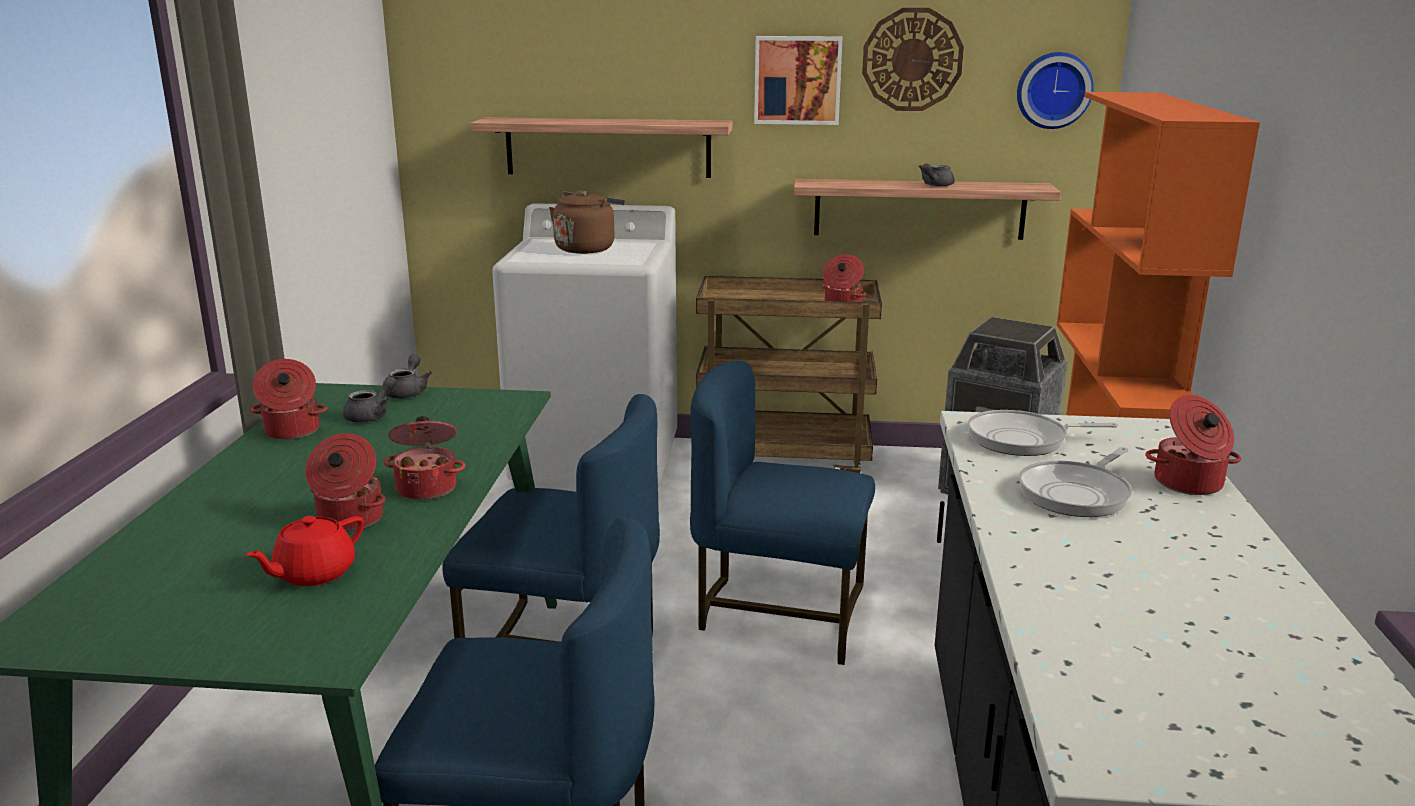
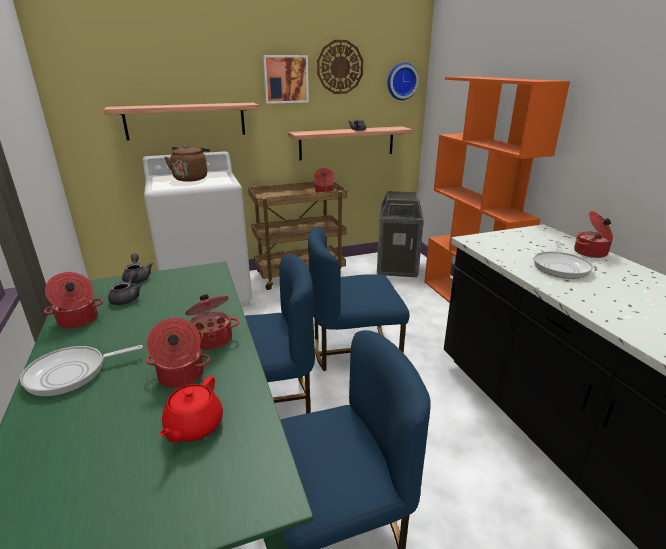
camera: 25 degrees left, 5 degrees up
frying pan [968,410,1118,456] -> frying pan moved to [20,345,143,396]

